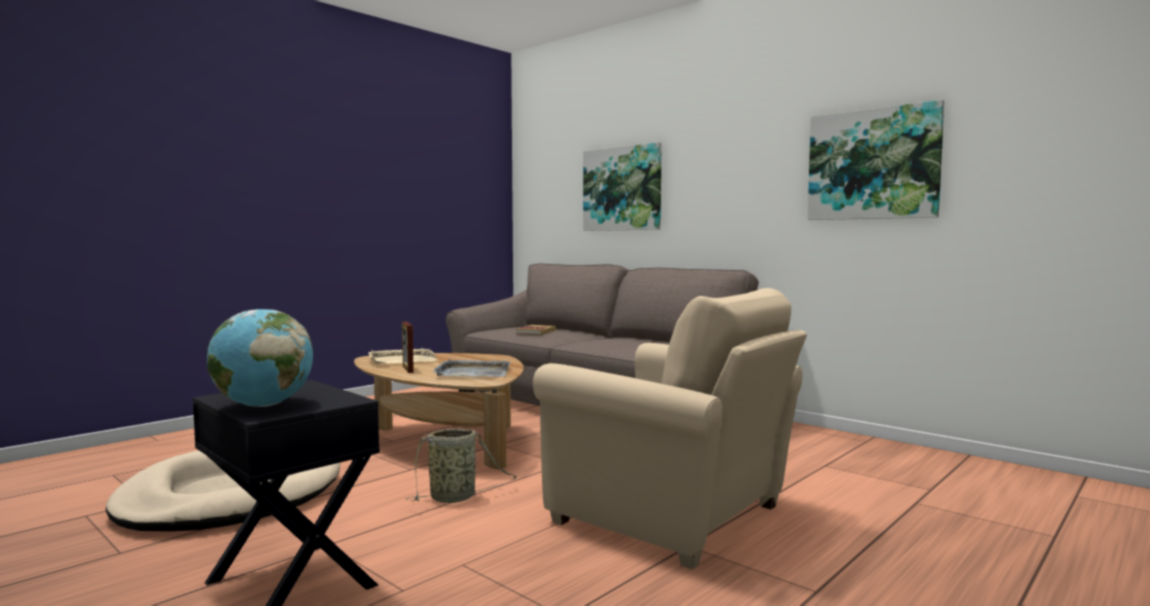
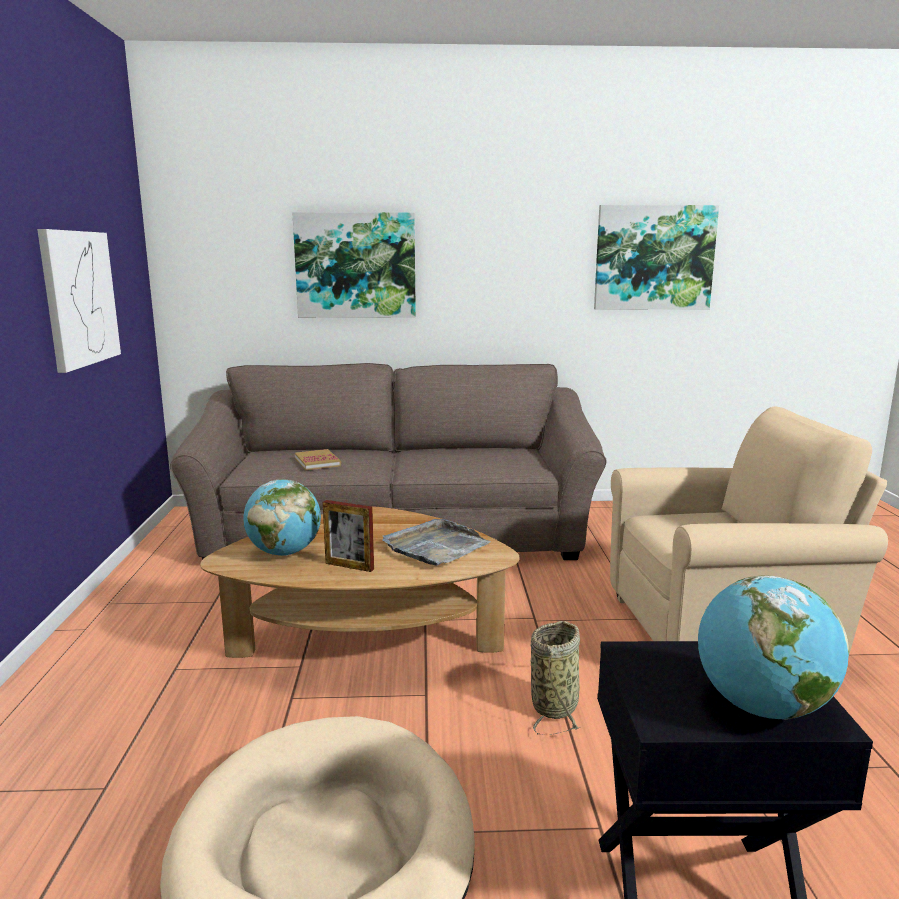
camera: 45 degrees left, 10 degrees up
beige tray [368,348,438,364] -> globe [243,479,321,556]
none -> picture [37,229,121,373]

